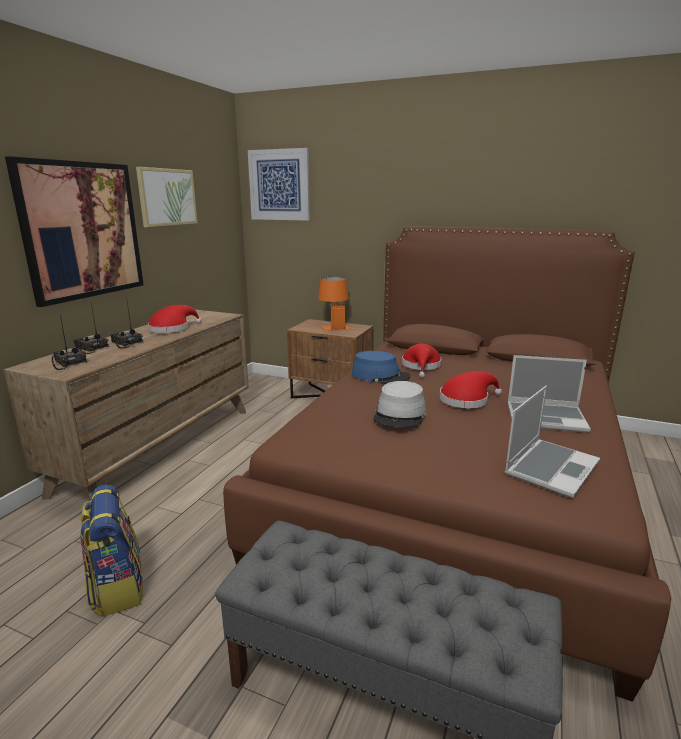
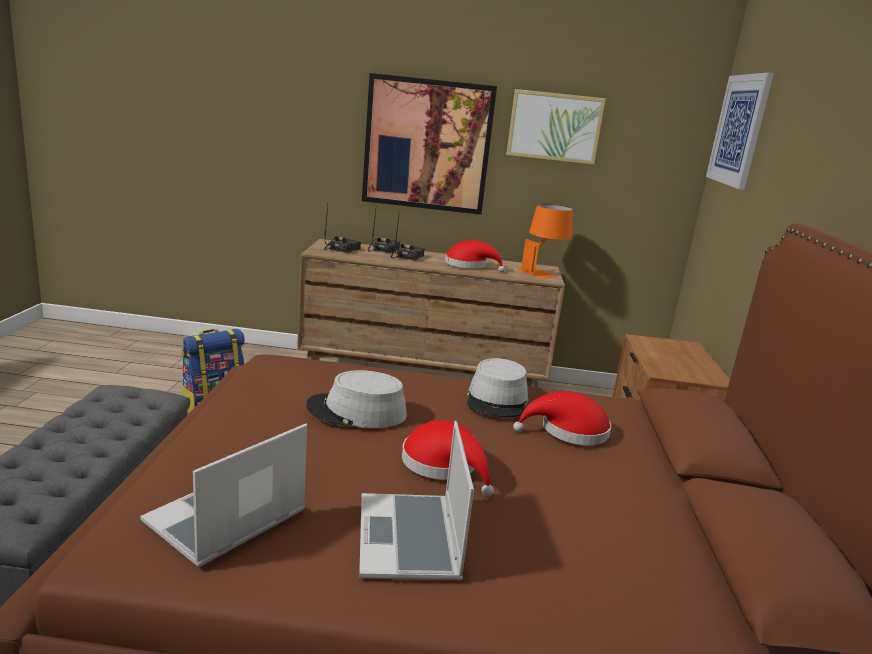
camera: 70 degrees right, 0 degrees up
orange table lamp [318,277,351,331] -> orange table lamp moved to [516,204,573,279]
blue hat [352,351,411,384] -> grey hat [467,358,528,417]
laptop [505,386,600,498] -> laptop turned 105 degrees clockwise [140,424,307,567]

